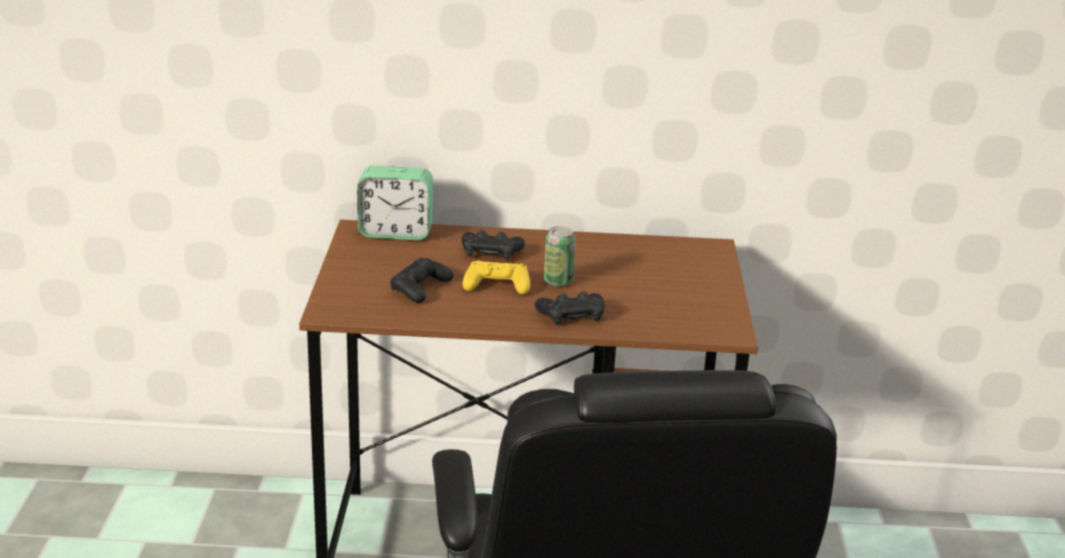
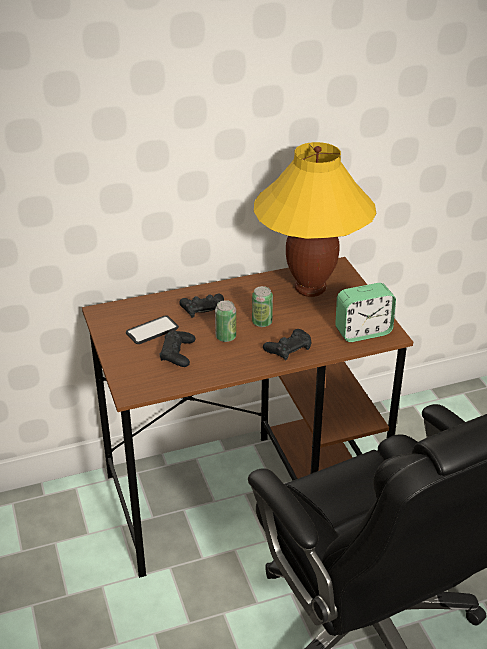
camera: 20 degrees left, 10 degrees up
alarm clock [357,165,433,240] -> alarm clock moved to [335,283,396,342]
yellow game controller [463,261,530,295] -> can [215,300,236,342]
none -> phone [126,315,179,344]
none -> yellow table lamp [254,142,376,297]

